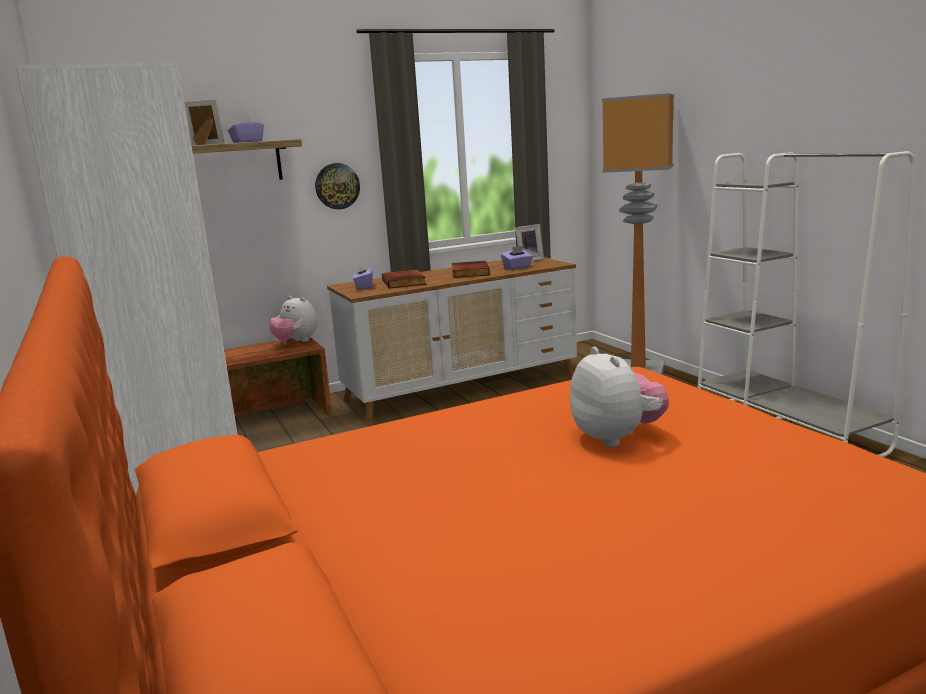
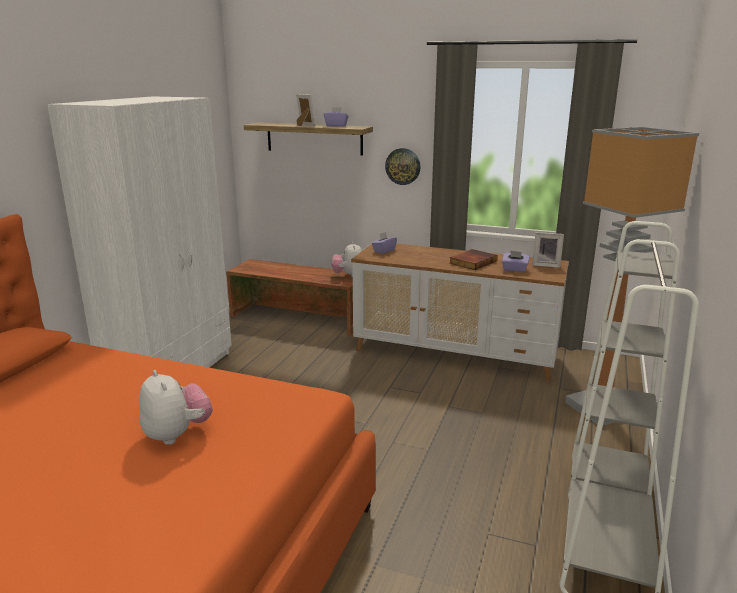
camera: 45 degrees right, 5 degrees up
book [382,270,426,288] -> none
plush toy [570,347,669,447] -> plush toy turned 60 degrees counterclockwise [139,370,213,445]

